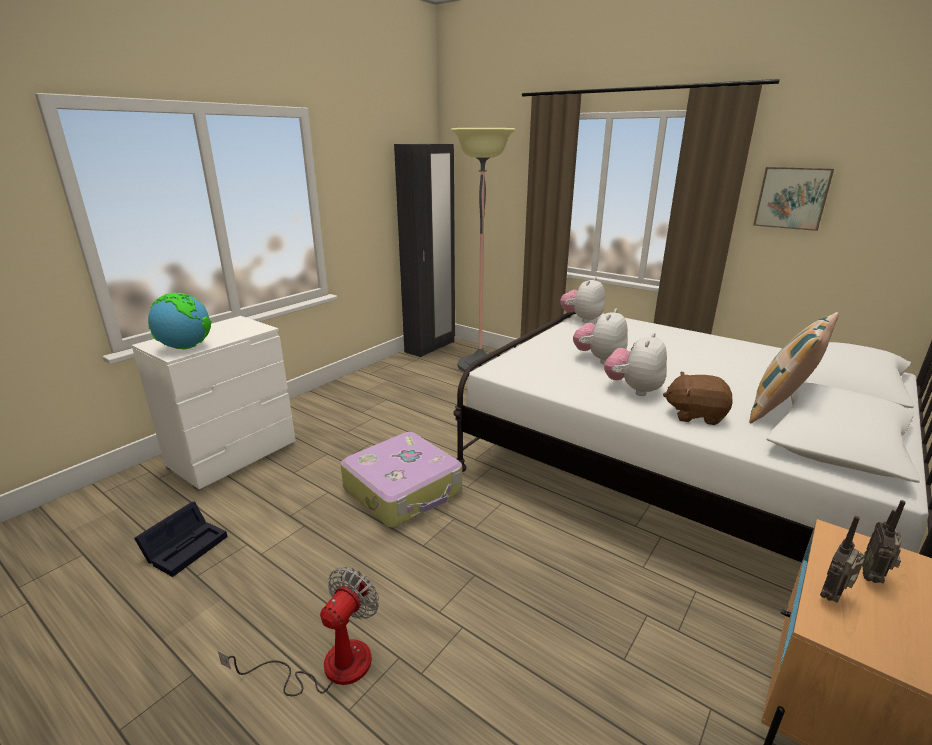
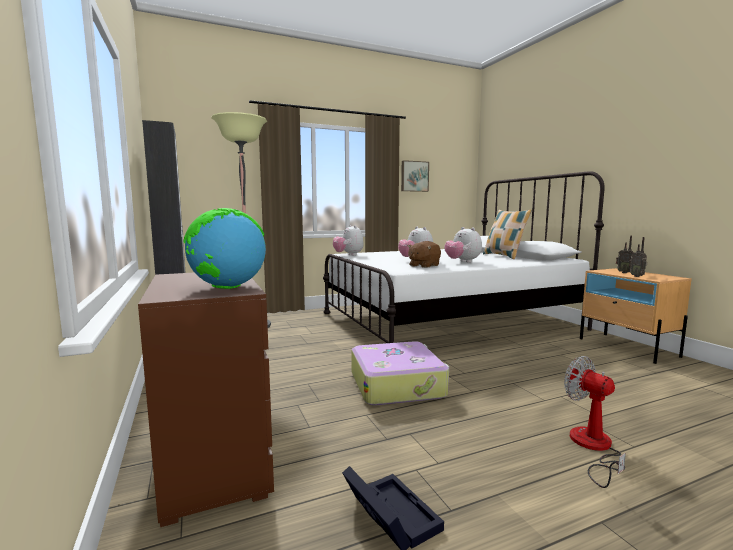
camera: 60 degrees left, 15 degrees down
white dresser [132,316,296,491] -> brown dresser [138,272,274,527]
brown plush toy [663,372,732,425] -> brown plush toy moved to [408,241,441,268]

